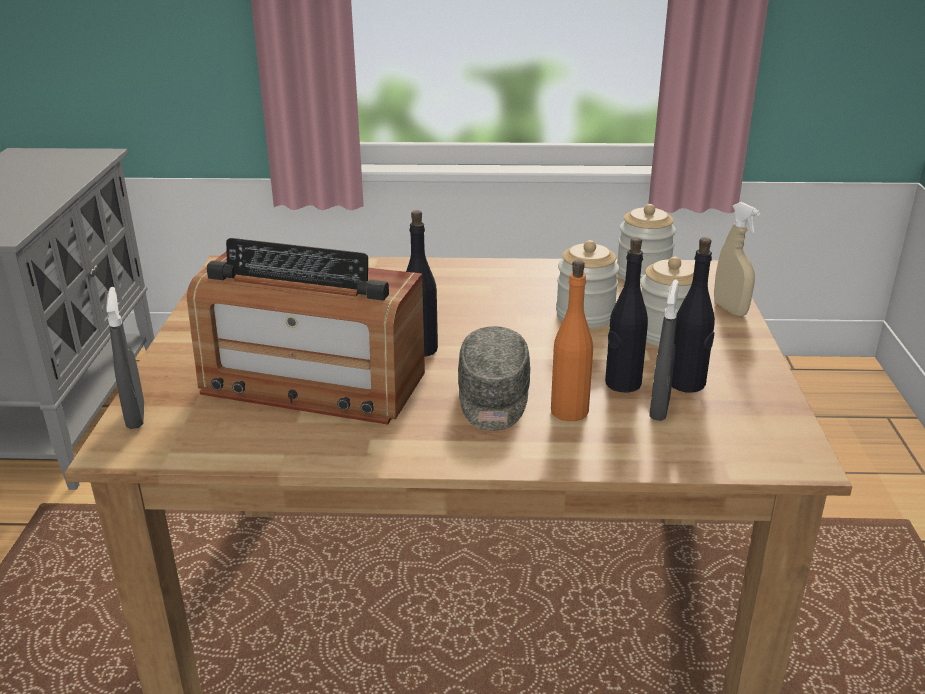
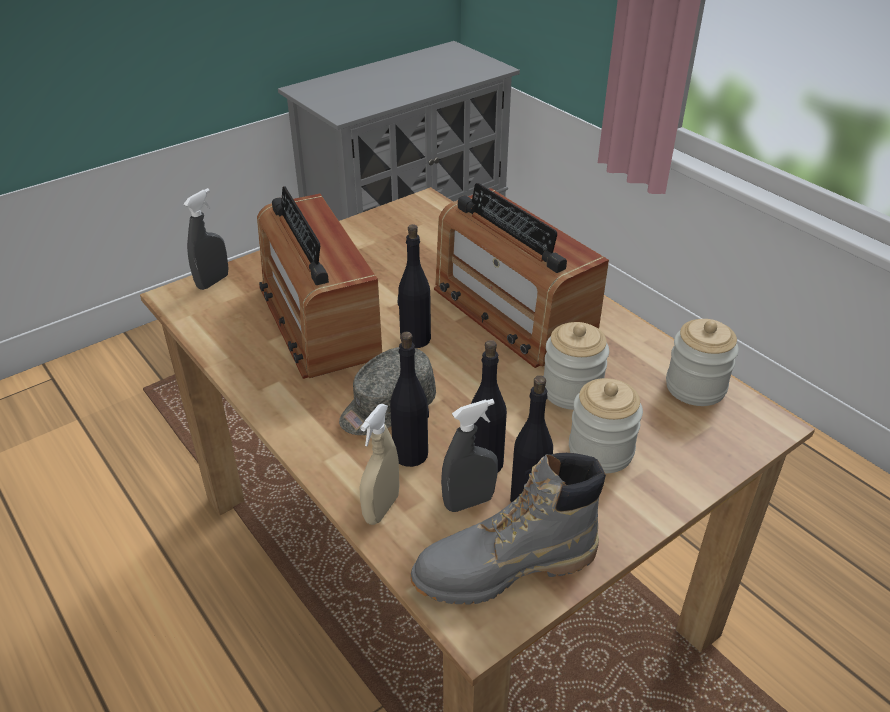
camera: 50 degrees right, 10 degrees up
orange bottle [551,260,593,421] -> black bottle [390,332,429,467]
beige spray bottle [714,202,760,316] -> beige spray bottle moved to [359,404,400,525]
none -> grey boot [410,453,606,605]
none -> radio [434,183,609,368]

